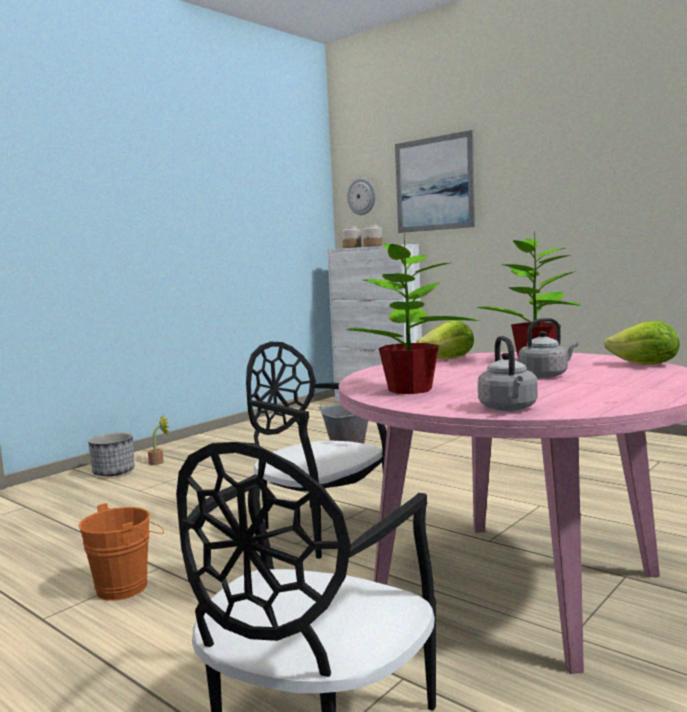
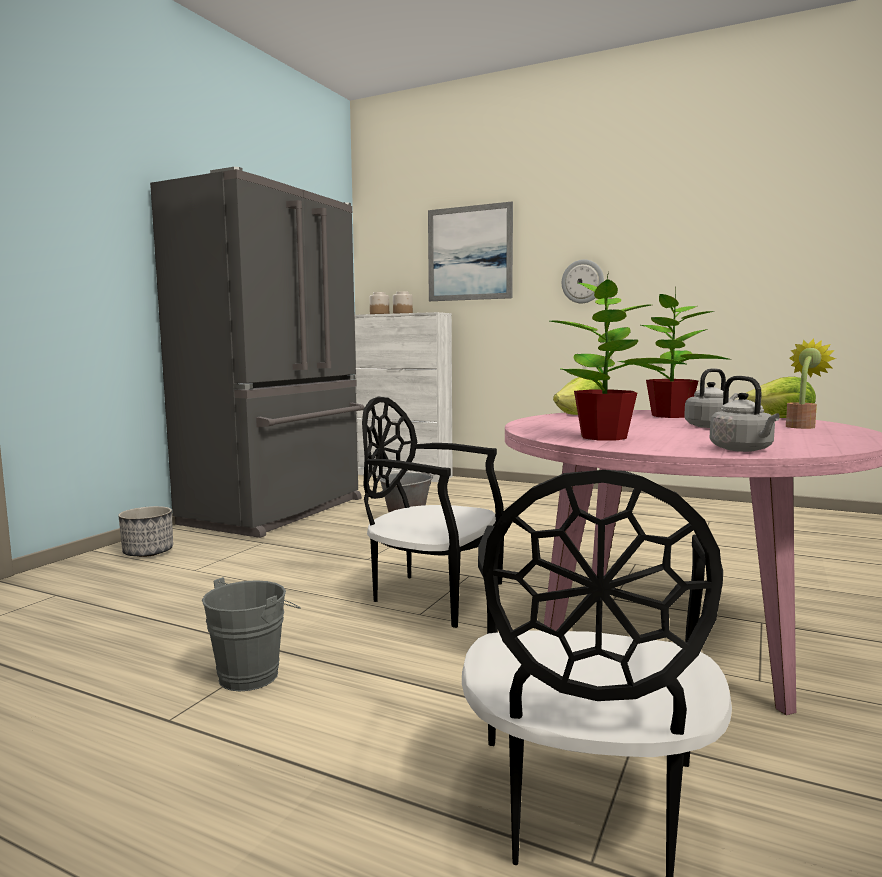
camera: 15 degrees left, 0 degrees up
orange bucket [79,503,164,601] -> grey bucket [202,577,301,691]
potted plant [148,415,169,465] -> potted plant moved to [786,338,836,429]
wall clock [347,178,376,215] -> wall clock moved to [562,260,604,303]
none -> grey fridge [150,167,364,538]

